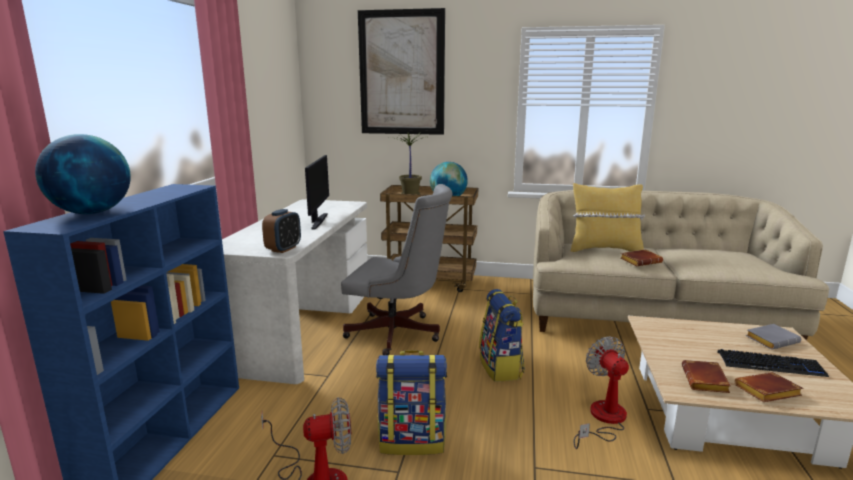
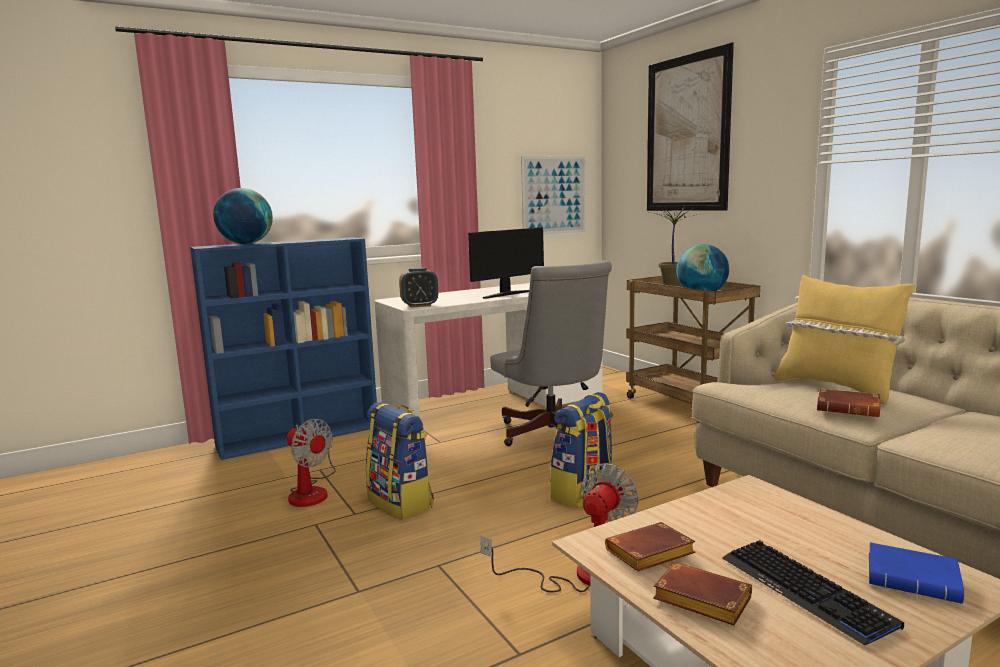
camera: 50 degrees right, 5 degrees down
grey book [746,324,801,350] -> blue book [869,542,964,604]
none -> picture [521,156,586,234]

